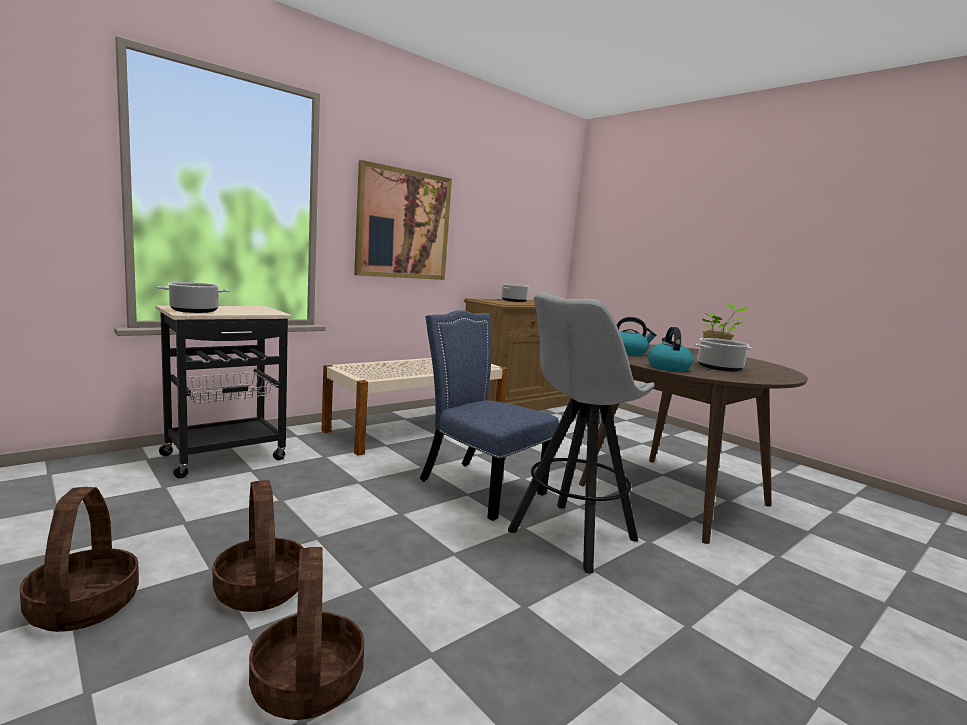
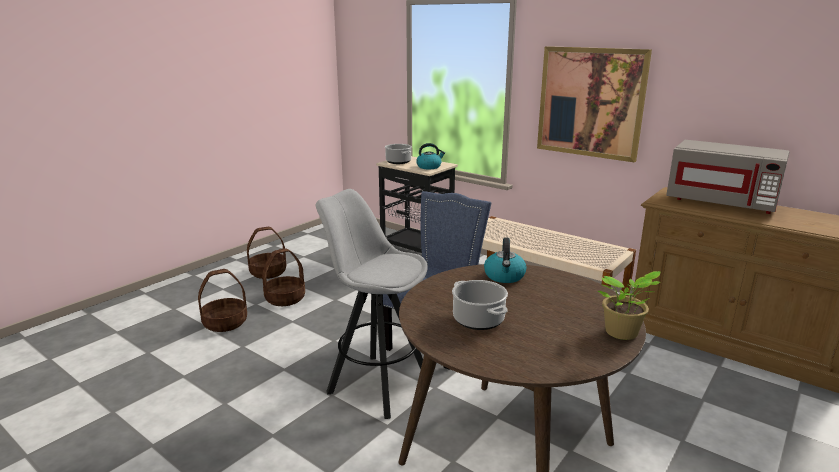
camera: 80 degrees right, 10 degrees up
cooking pot [500,284,530,302] -> grey microwave [666,140,790,214]
kettle [648,327,694,372] -> kettle moved to [416,143,445,169]

